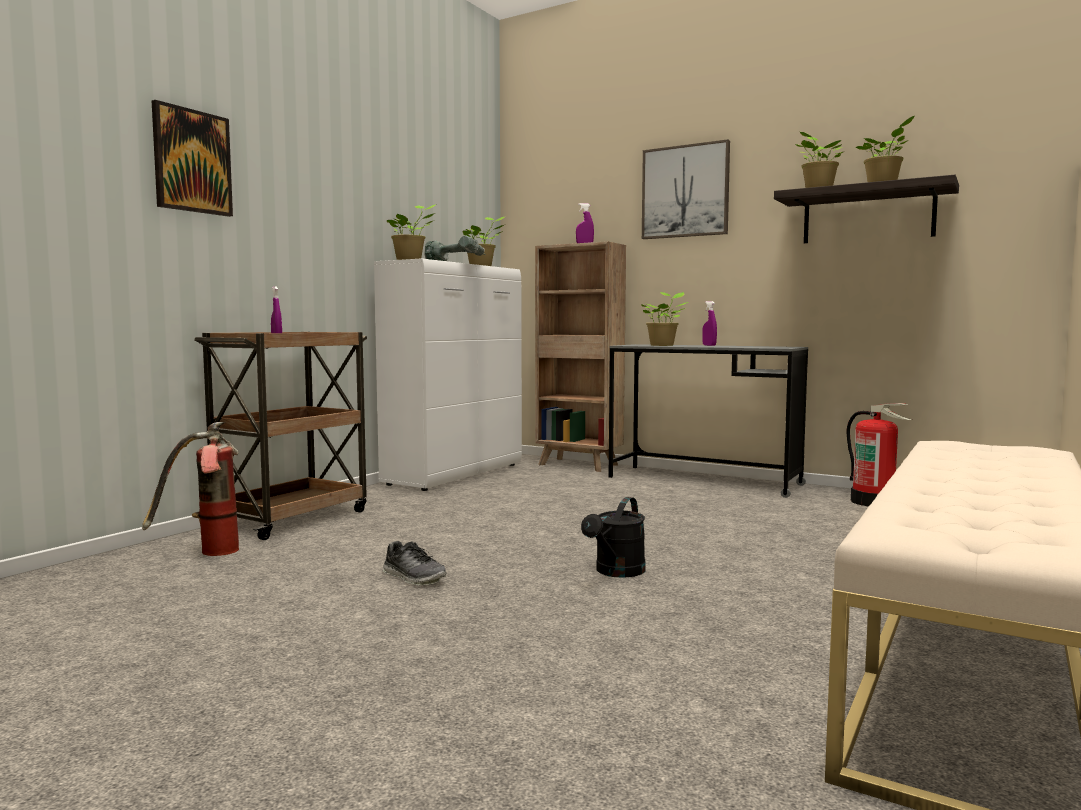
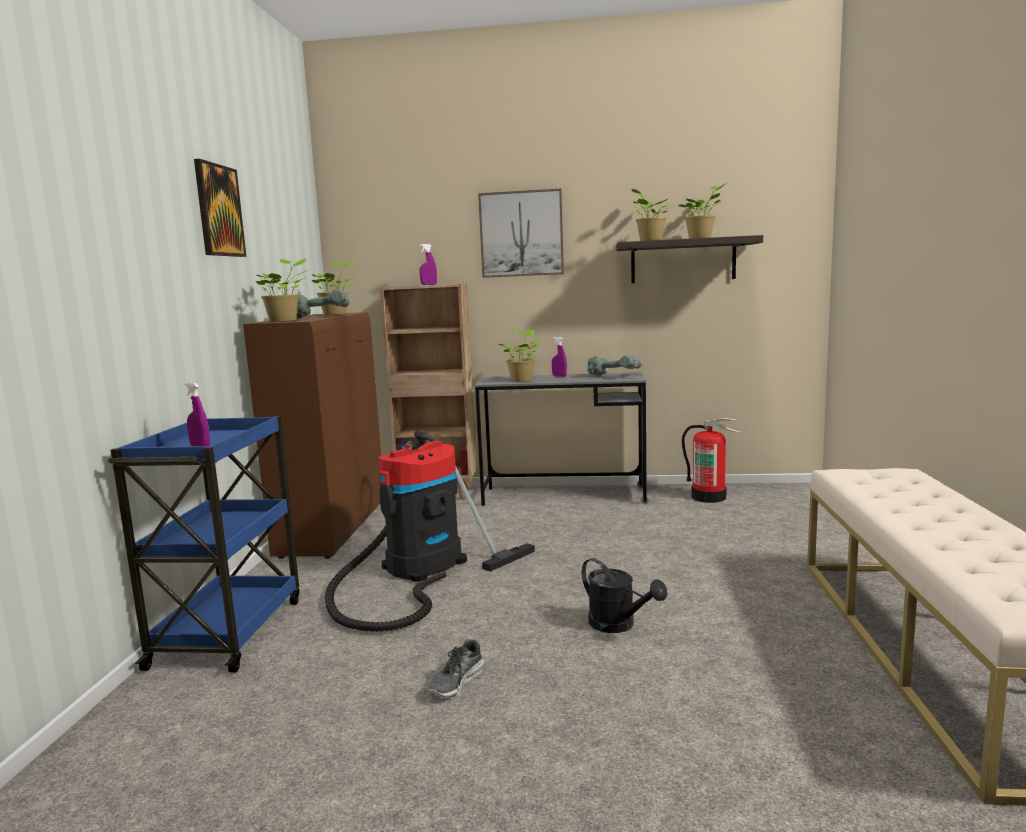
camera: 25 degrees left, 5 degrees up
fire extinguisher [142,422,239,556] -> none
picture [152,100,233,217] -> picture moved to [194,159,247,257]
brown cart [194,332,367,540] -> blue cart [108,416,300,673]
white cabinet [374,259,522,491] -> brown cabinet [243,312,381,559]
shoe [383,541,447,585] -> shoe turned 105 degrees clockwise [428,639,484,699]
black watering can [581,497,646,578] -> black watering can turned 45 degrees counterclockwise [582,558,667,633]
none -> vacuum cleaner [325,430,535,632]
none -> power drill [587,355,642,375]

